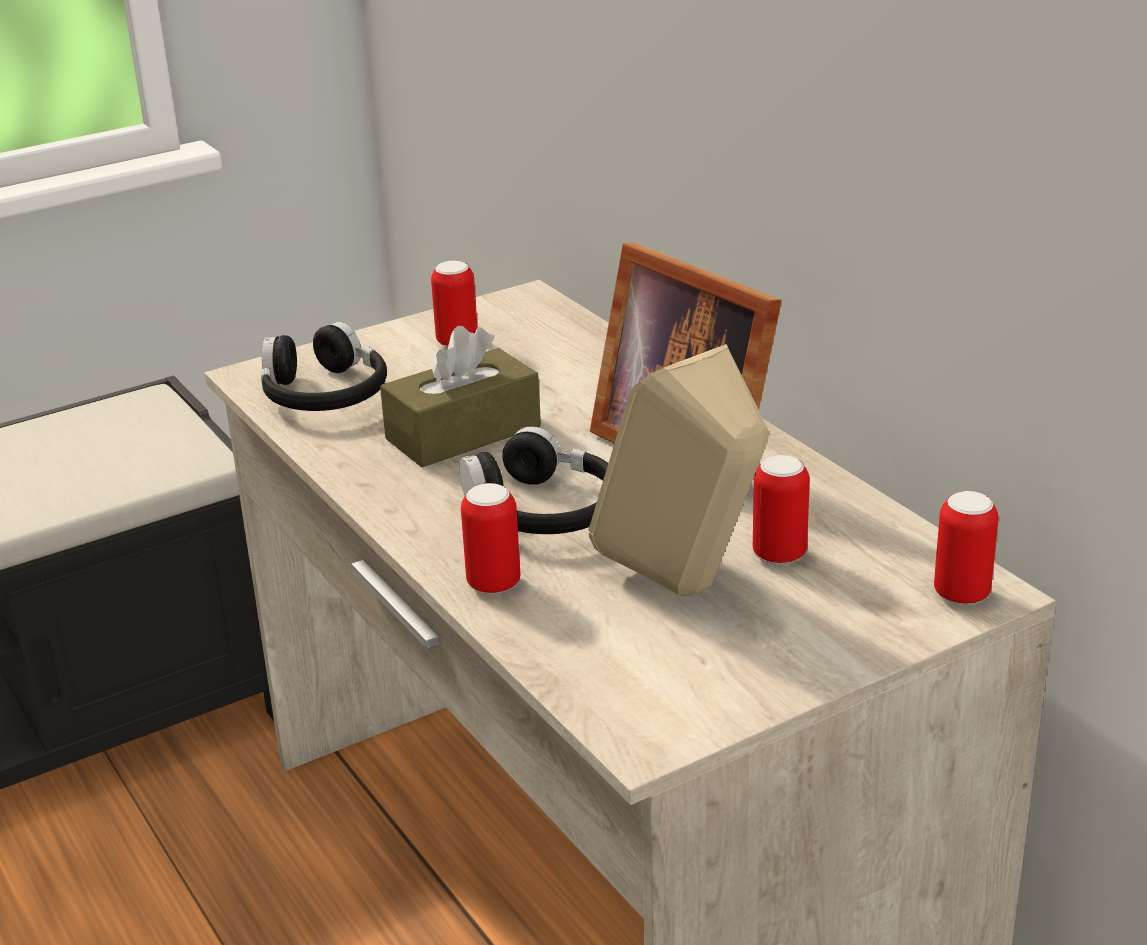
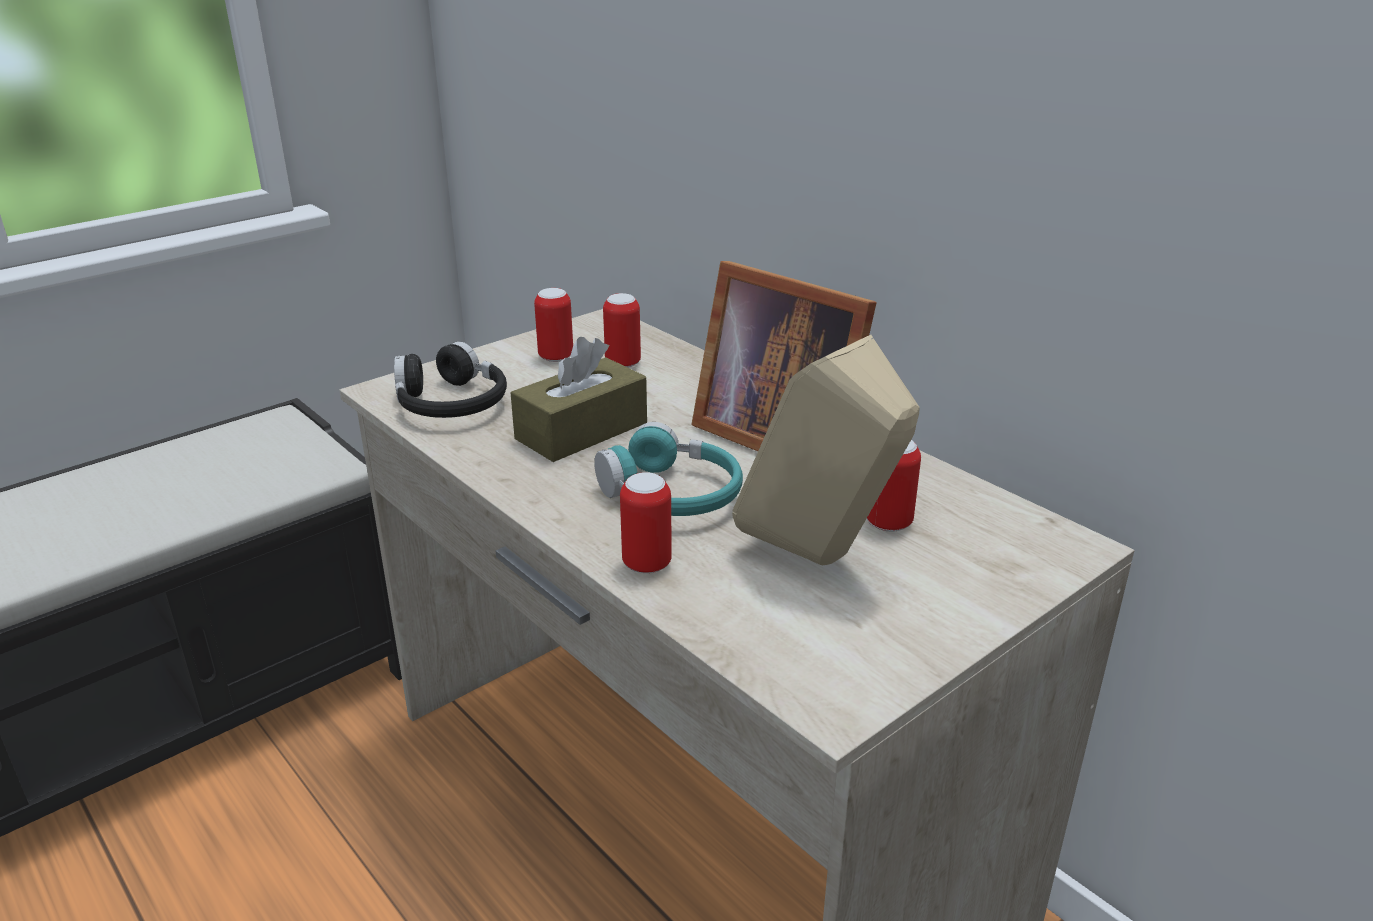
camera: 10 degrees left, 0 degrees up
black headphones [460,426,608,534] -> turquoise headphones [594,422,743,516]
can [934,491,999,605] -> can moved to [603,293,641,368]

